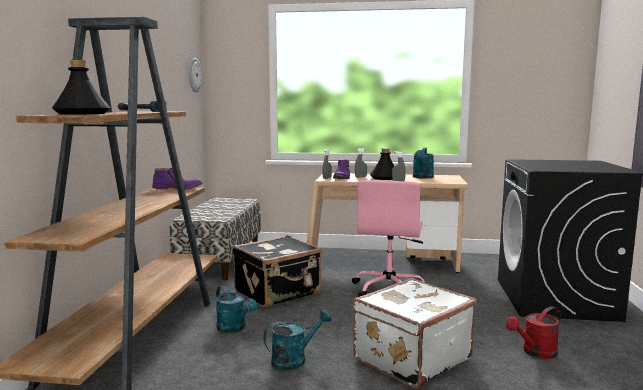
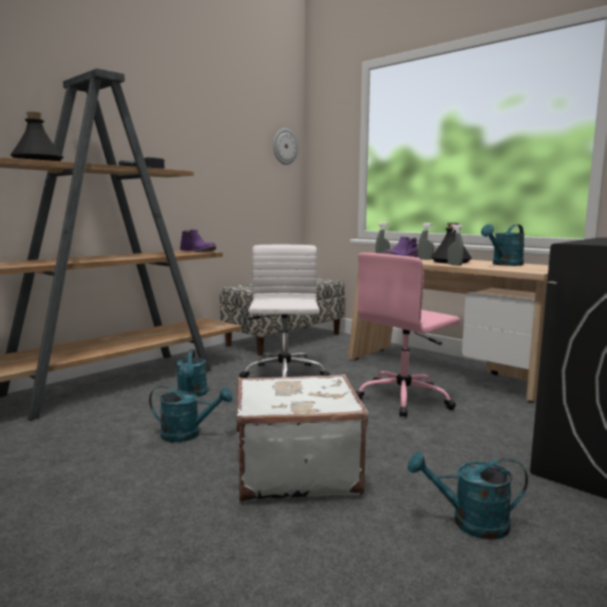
camera: 35 degrees right, 0 degrees up
black suitcase [232,235,322,307] -> white office chair [239,245,330,378]
red watering can [506,306,561,359] -> turquoise watering can [408,452,528,540]

